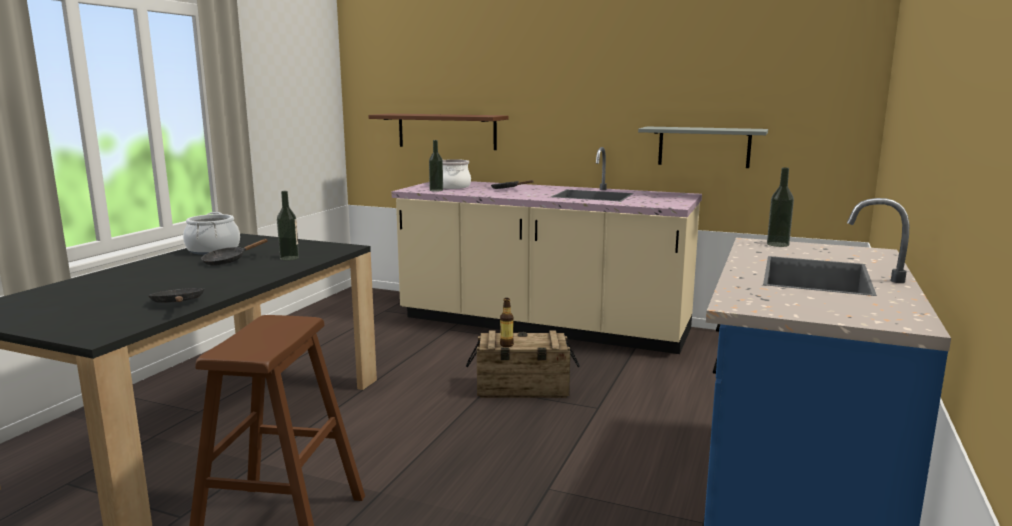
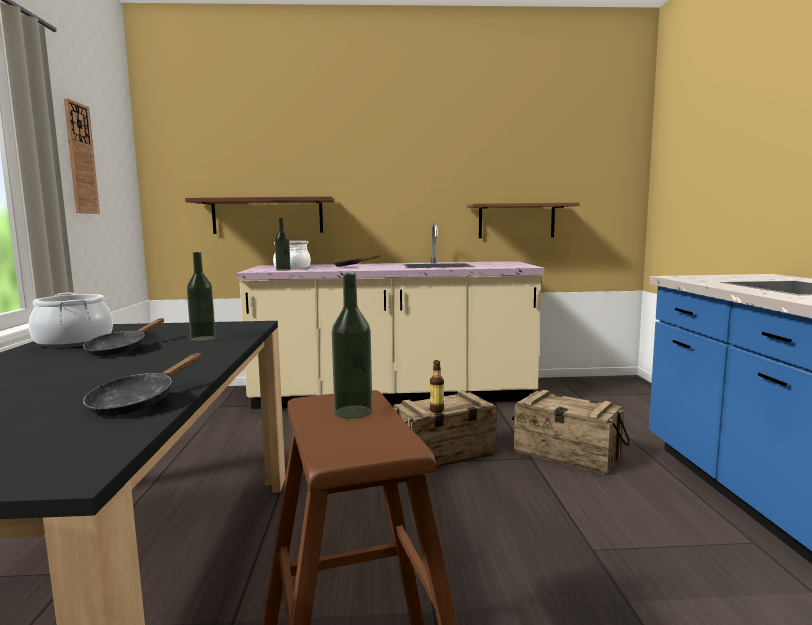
camera: 25 degrees left, 5 degrees down
black frying pan [148,288,204,303] -> black frying pan turned 105 degrees counterclockwise [83,353,201,416]
grey shelf [638,126,768,168] -> brown shelf [467,202,579,238]
bottle [767,167,794,247] -> bottle moved to [332,273,372,419]
none -> wall clock [64,98,100,214]
none -> crate [512,390,630,475]

